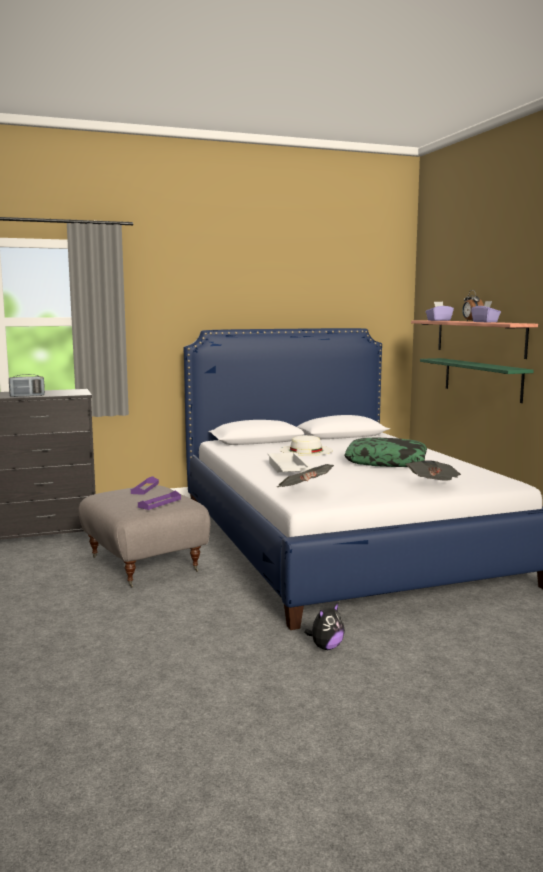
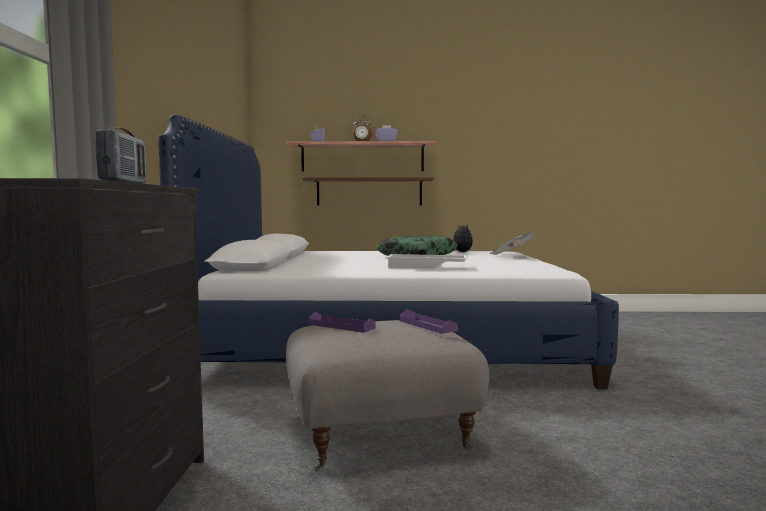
camera: 70 degrees left, 5 degrees down
newspaper [277,464,334,487] -> none
white hat [280,435,333,456] -> none
plush toy [304,603,345,650] -> plush toy moved to [453,224,473,252]
green shelf [420,358,534,403] -> brown shelf [303,177,434,206]

